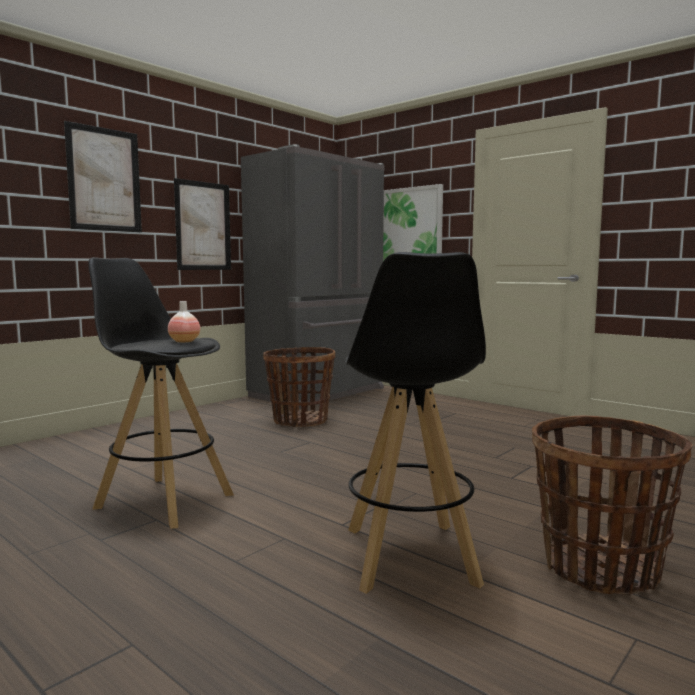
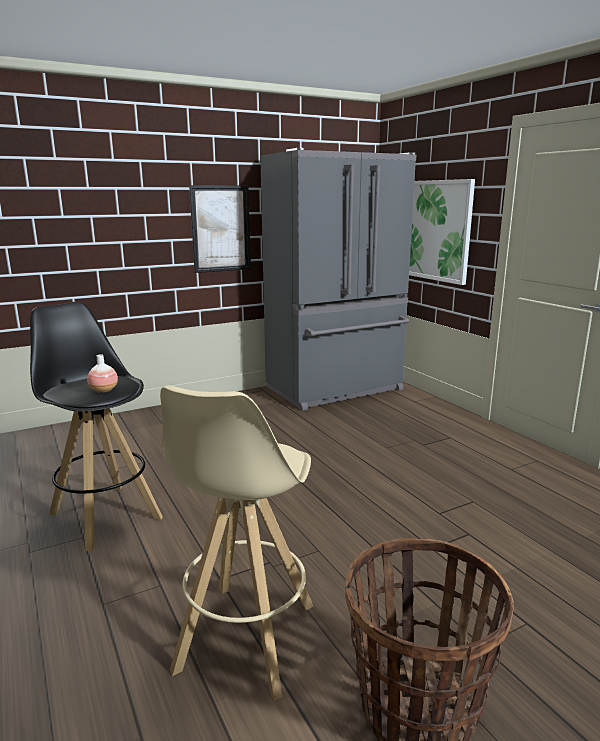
camera: 20 degrees right, 10 degrees up
picture [64,121,142,232] -> none
basket [263,347,335,427] -> none
black stool [345,252,486,594] -> beige stool [160,385,314,701]

